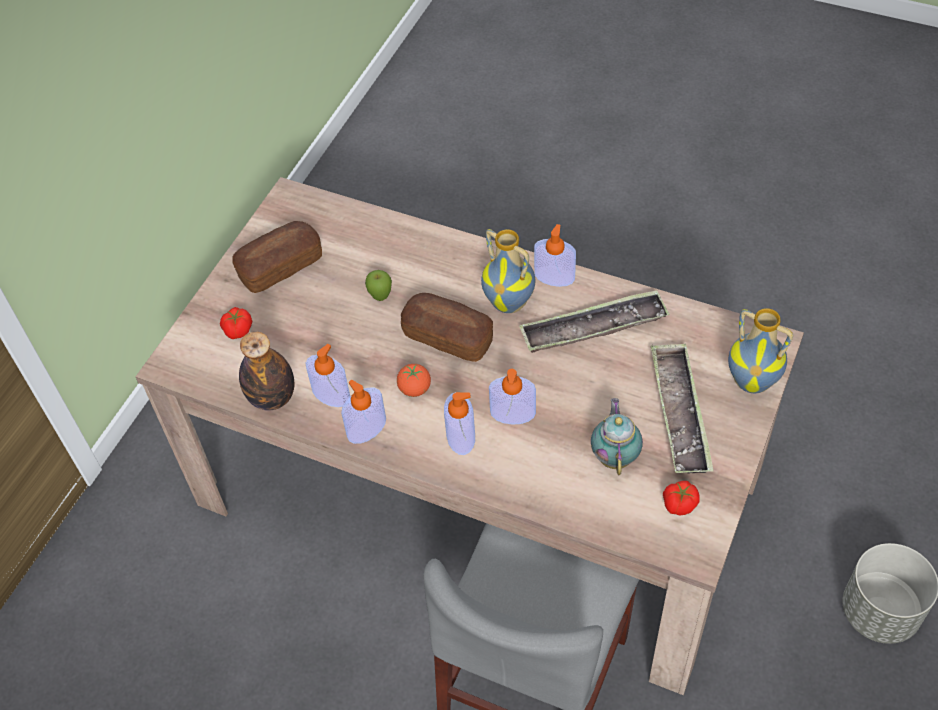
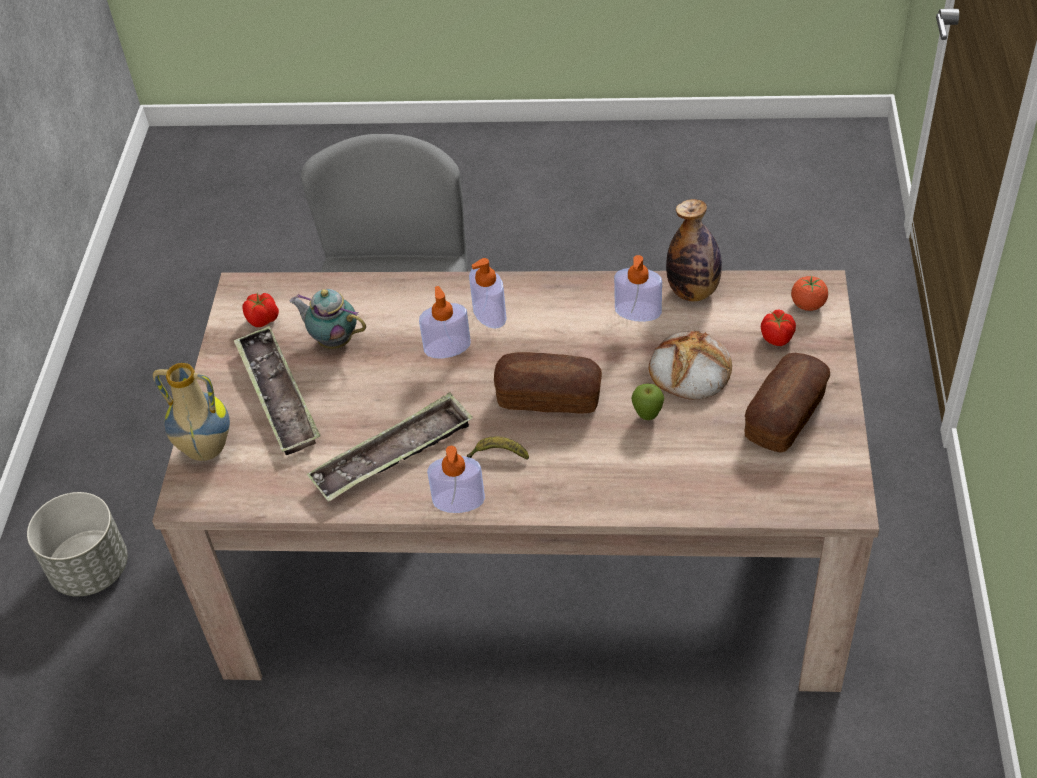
camera: 160 degrees right, 5 degrees down
soap dispenser [341,380,386,444] -> none
tomato [397,364,431,397] -> tomato moved to [791,275,828,311]
vase [481,229,535,313] -> banana [467,436,529,460]
teapot [591,398,643,475] -> teapot turned 135 degrees clockwise [289,289,366,349]
none -> bread [649,331,732,400]

